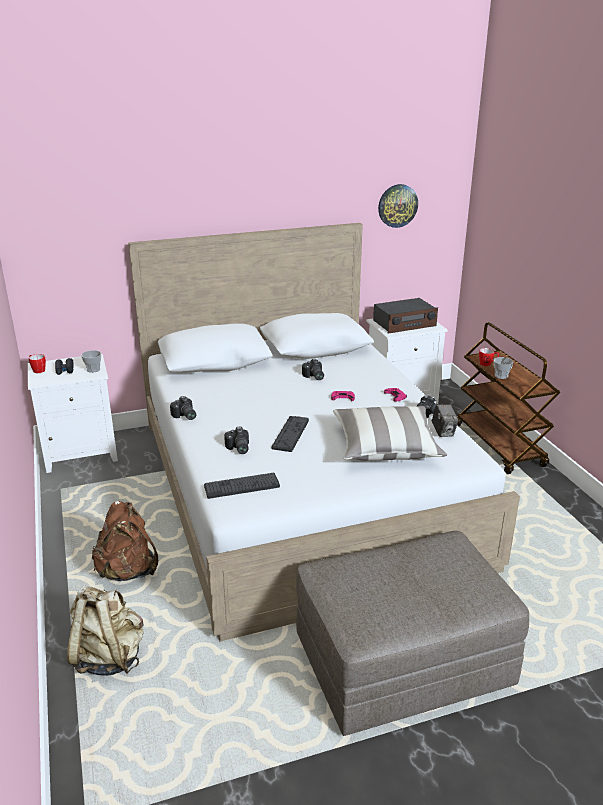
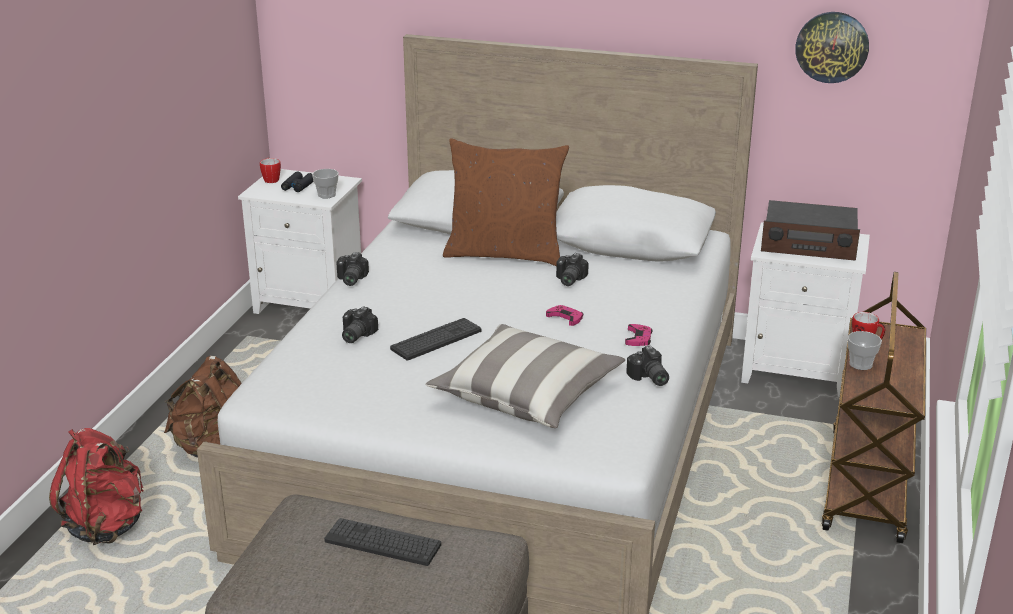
camera: 35 degrees right, 0 degrees up
beige backpack [67,586,144,676] -> red backpack [49,428,143,545]
keyboard [204,473,280,499] -> keyboard moved to [324,518,441,566]
camera [431,405,459,437] -> none
none -> brown pillow [443,138,569,266]

